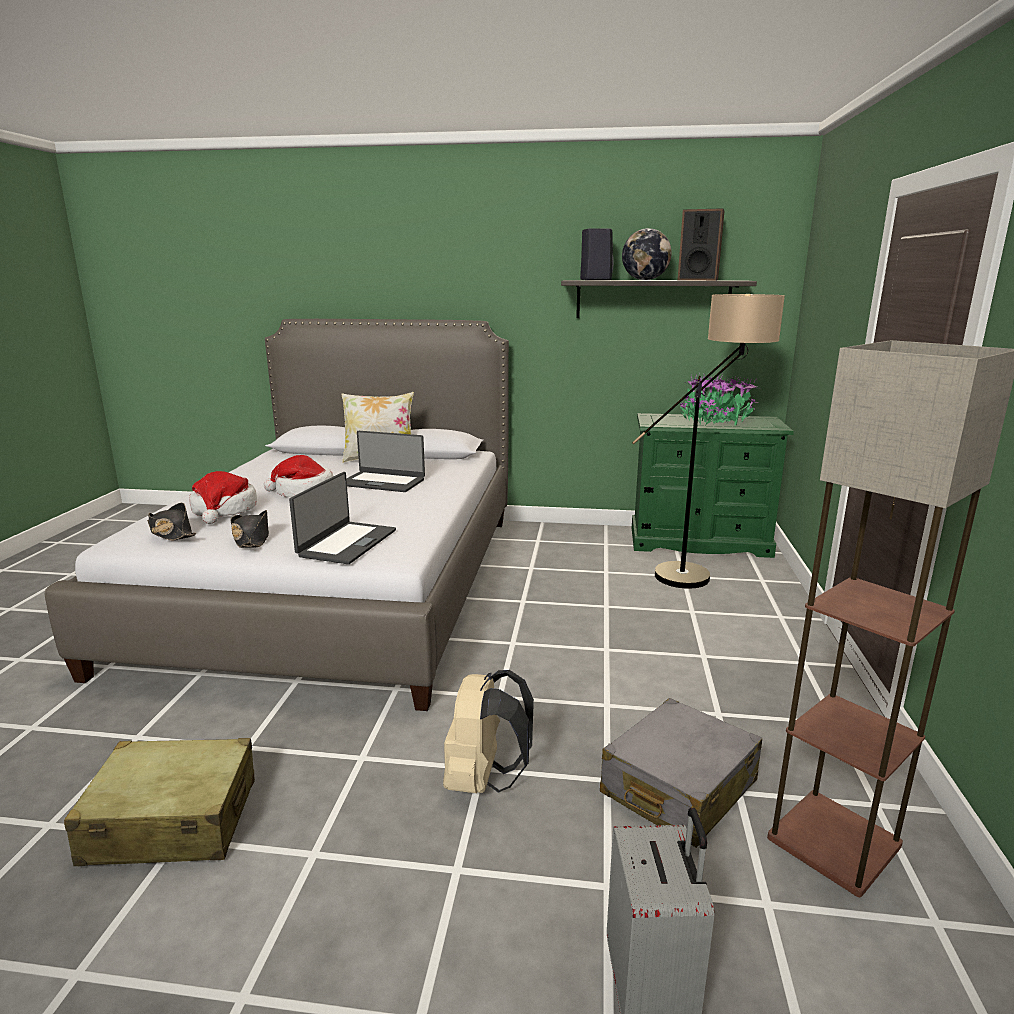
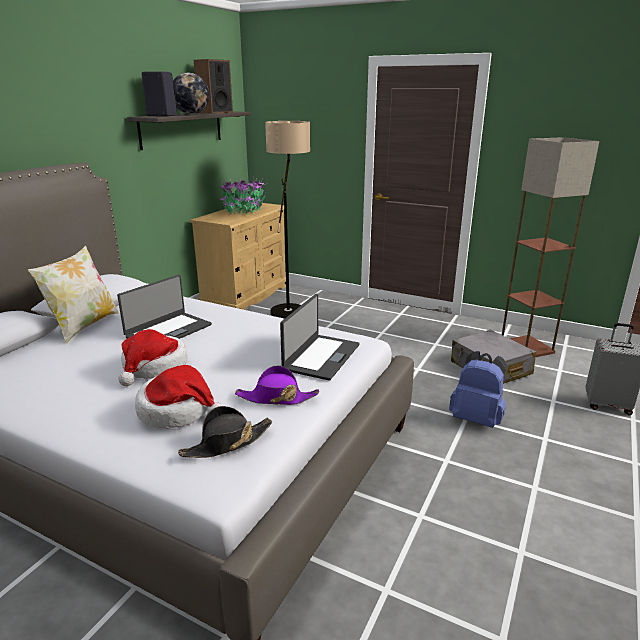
camera: 70 degrees left, 5 degrees up
beige suitcase [64,738,255,866] -> none
black hat [231,510,269,548] -> purple hat [235,365,319,405]
laptop [289,472,396,564] -> laptop turned 75 degrees clockwise [280,294,360,381]
beige backpack [443,670,534,793] -> blue backpack [449,351,508,428]
green dresser [632,413,794,558] -> beige dresser [190,203,286,310]

